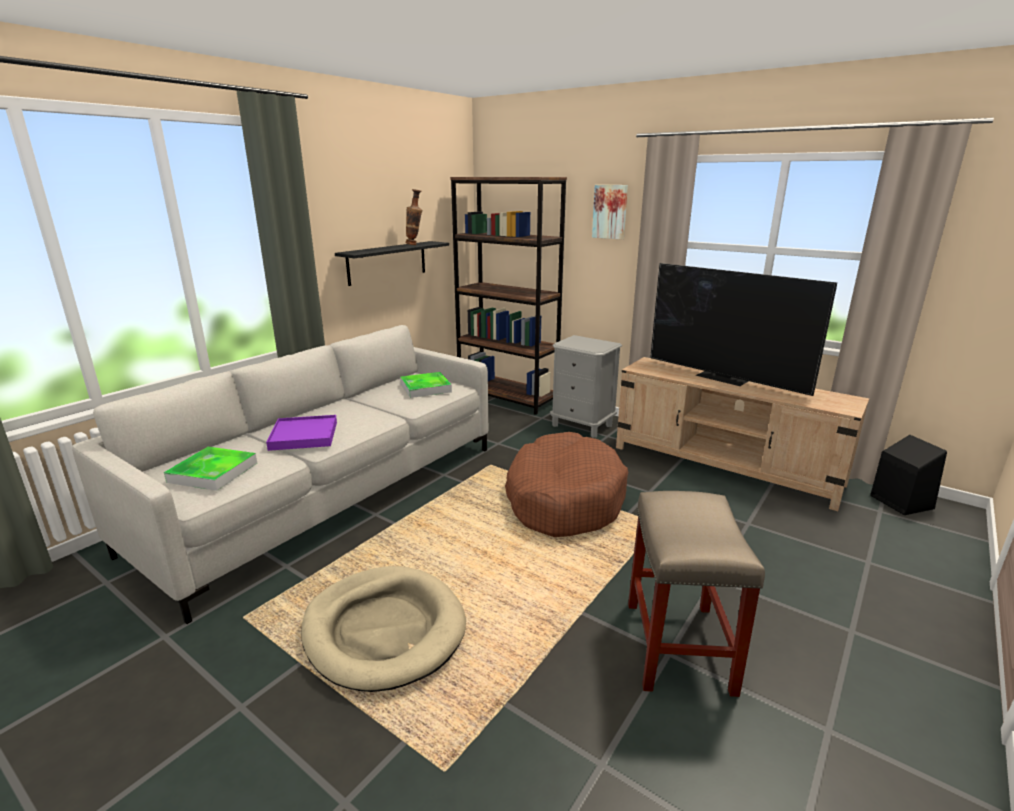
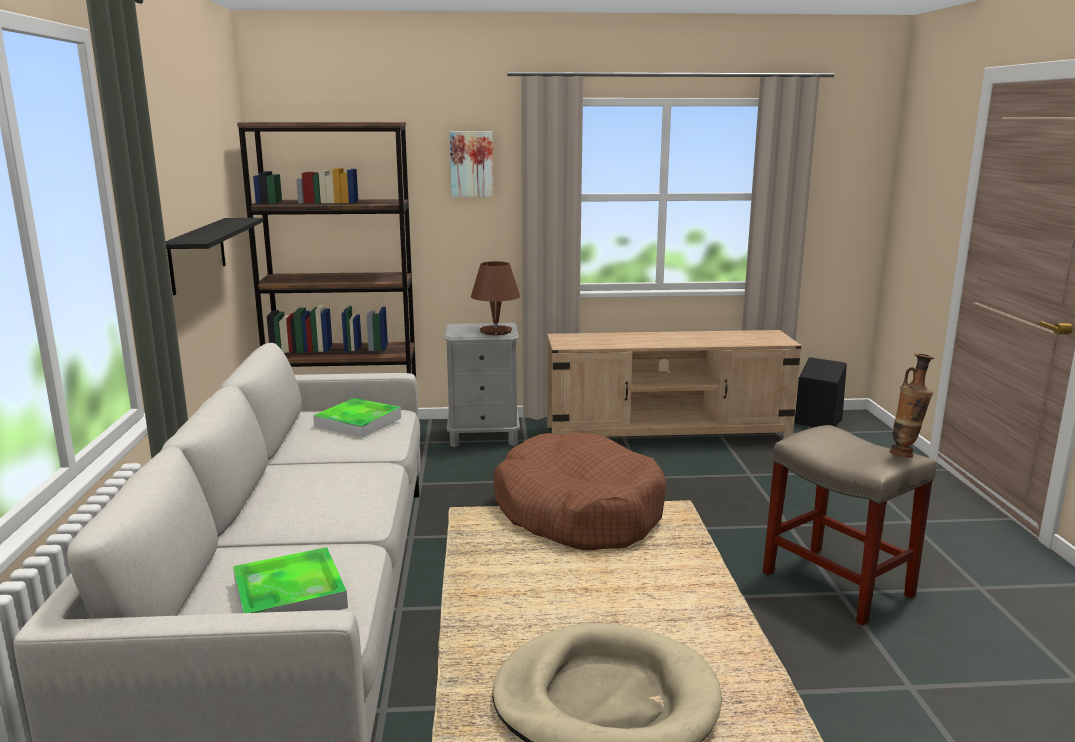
camera: 40 degrees left, 5 degrees down
purple tray [266,415,337,451] -> none
vase [405,189,422,245] -> vase moved to [890,353,935,458]
television [650,263,837,396] -> none
none -> brown table lamp [471,261,520,335]

